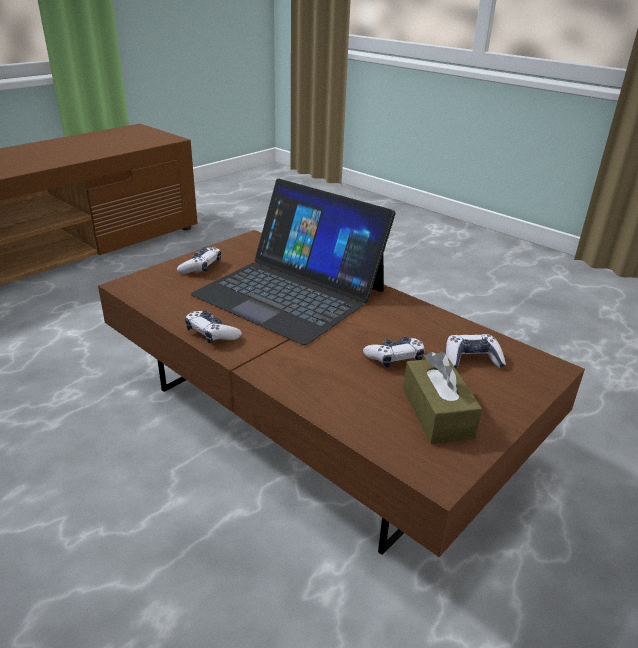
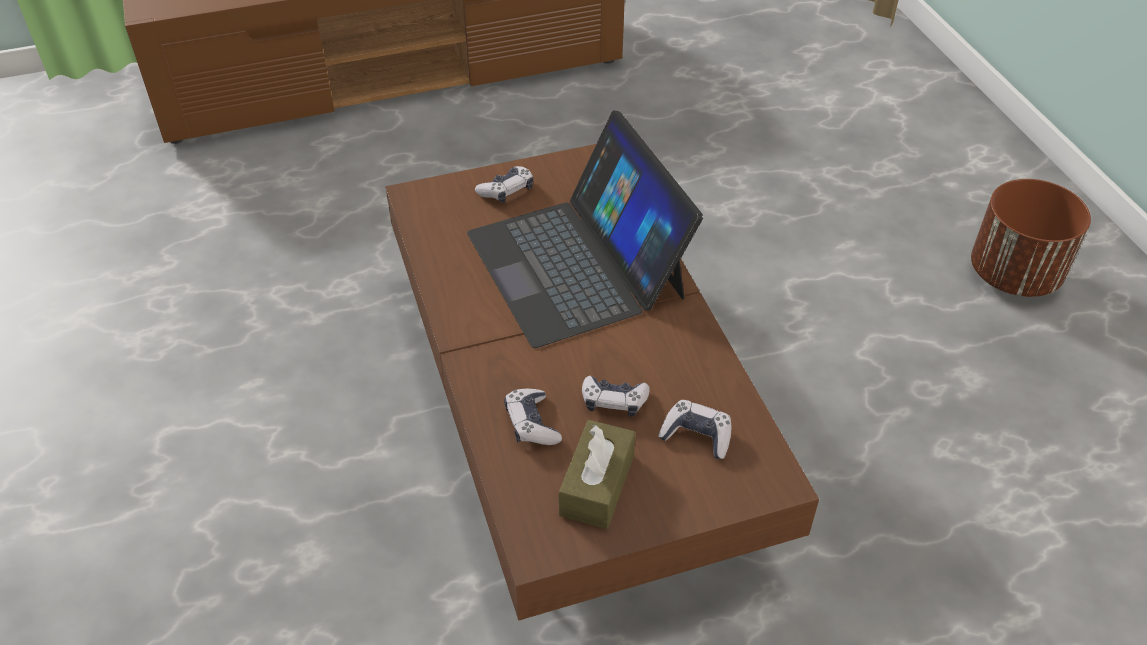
camera: 30 degrees right, 15 degrees up
game controller [185,310,242,343] -> game controller moved to [504,389,562,445]
none -> brown planter [971,179,1091,297]

